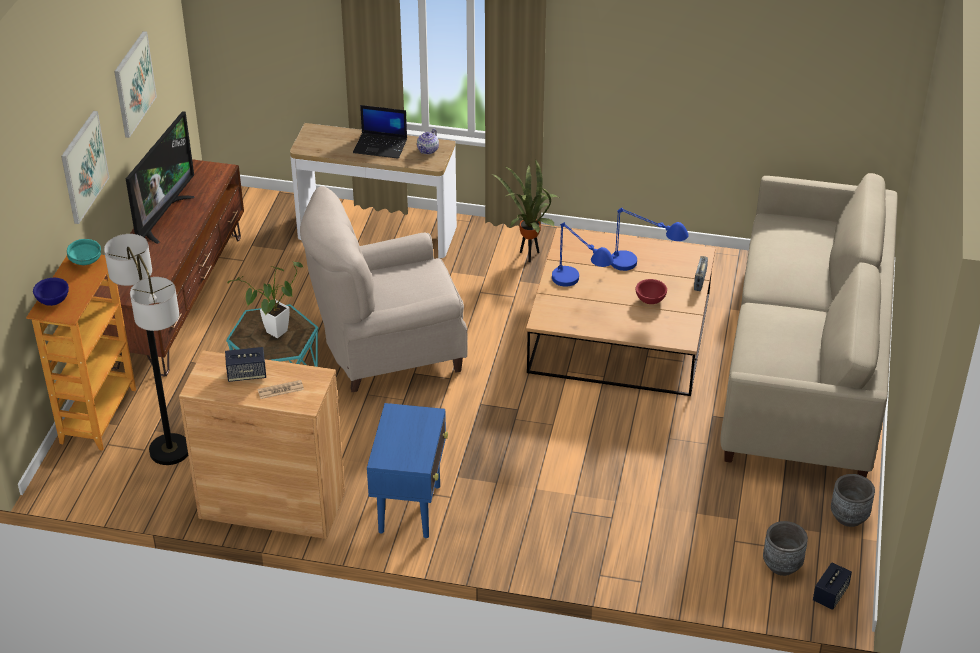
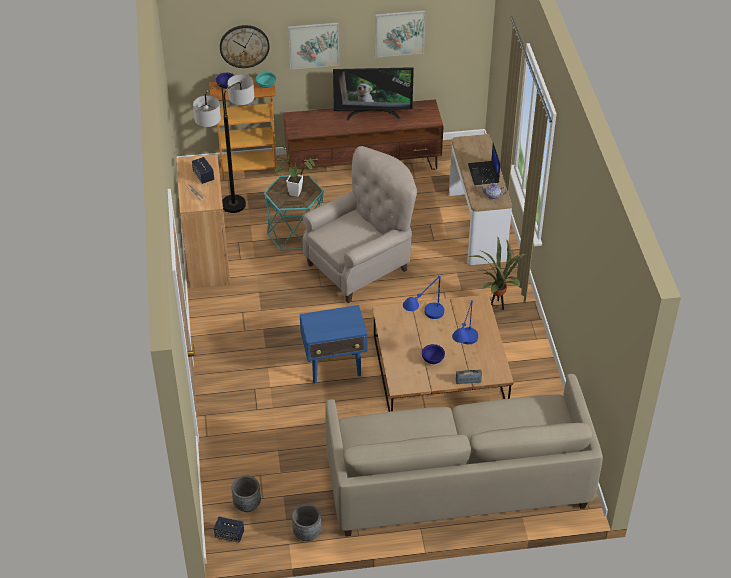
camera: 70 degrees right, 5 degrees up
beige armchair [300,186,468,392] -> beige armchair turned 90 degrees clockwise [303,146,417,303]
blue side table [367,403,448,538] -> blue side table moved to [300,305,367,384]
red bowl [636,279,667,304] -> blue bowl [422,344,445,364]
none -> wall clock [220,25,270,68]

